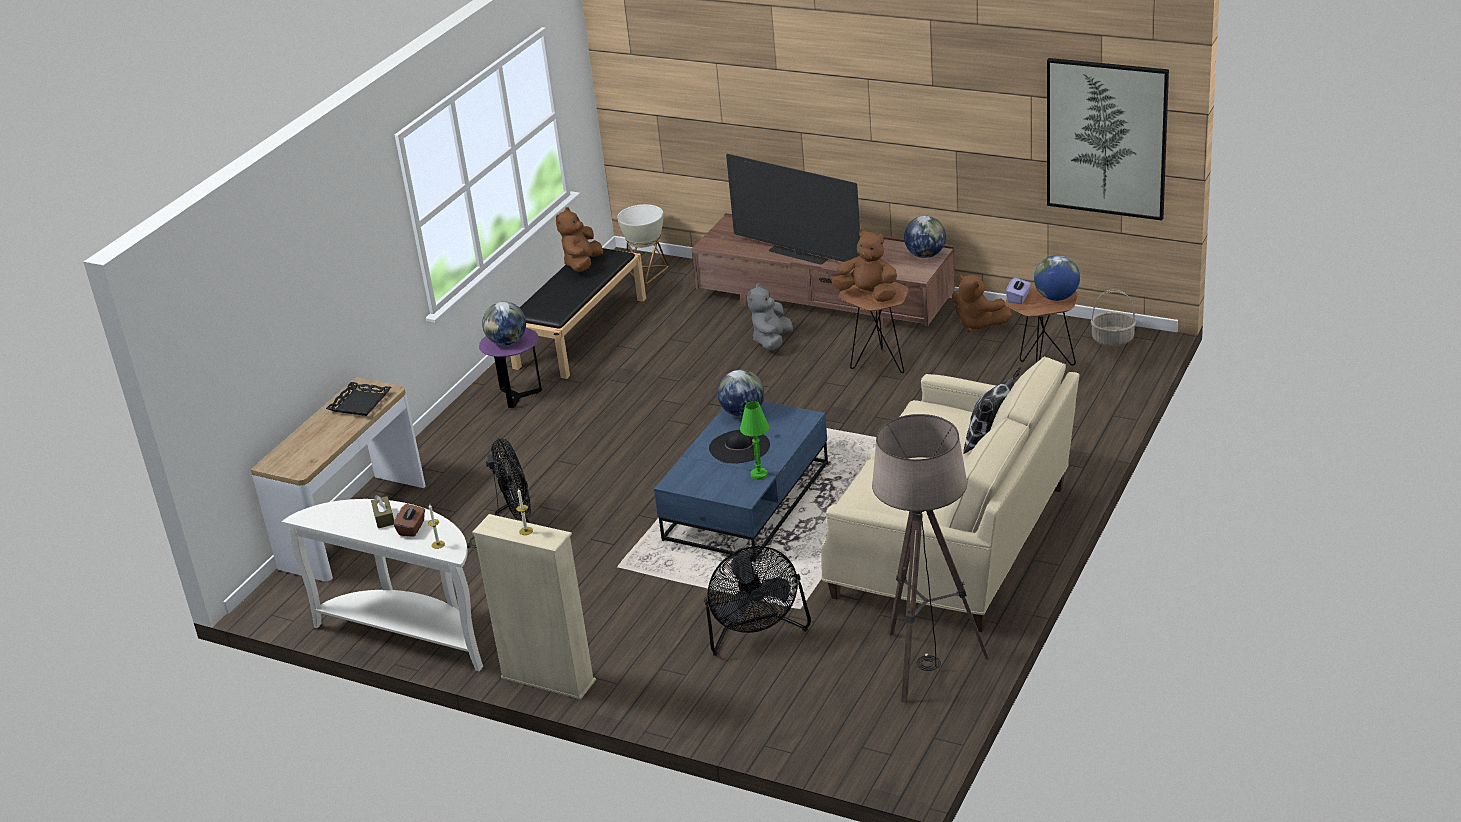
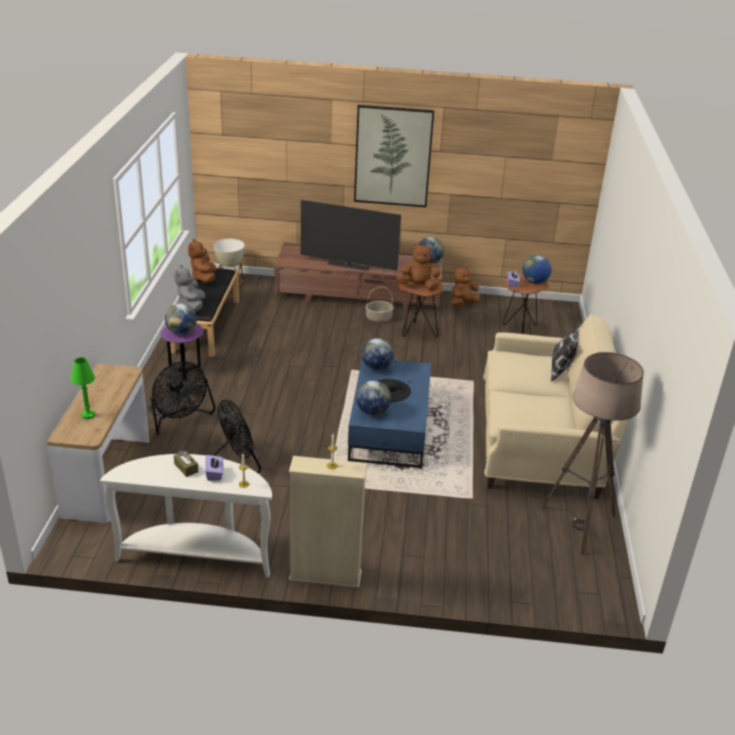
camera: 25 degrees left, 0 degrees up
black tray [326,382,391,416] -> none
brown tissue box [394,504,425,537] -> purple tissue box [205,455,223,481]
black fan [704,545,811,656] -> black fan moved to [148,361,215,435]
green table lamp [740,401,769,480] -> green table lamp moved to [71,357,95,419]
grey plush toy [747,283,793,350] -> grey plush toy moved to [174,265,205,312]
brown plush toy [952,274,1012,332] -> brown plush toy turned 120 degrees clockwise [451,266,480,307]
picture [1047,58,1169,220] -> picture moved to [354,105,434,207]
basket [1091,290,1136,347] -> basket moved to [366,286,394,323]
none -> globe [356,381,391,416]

